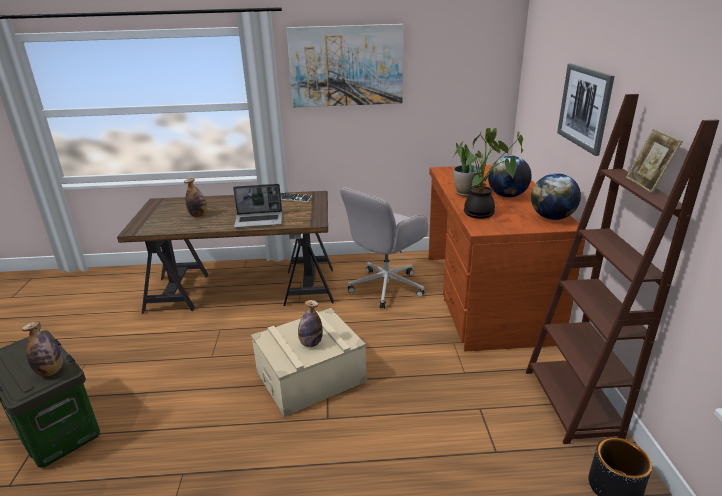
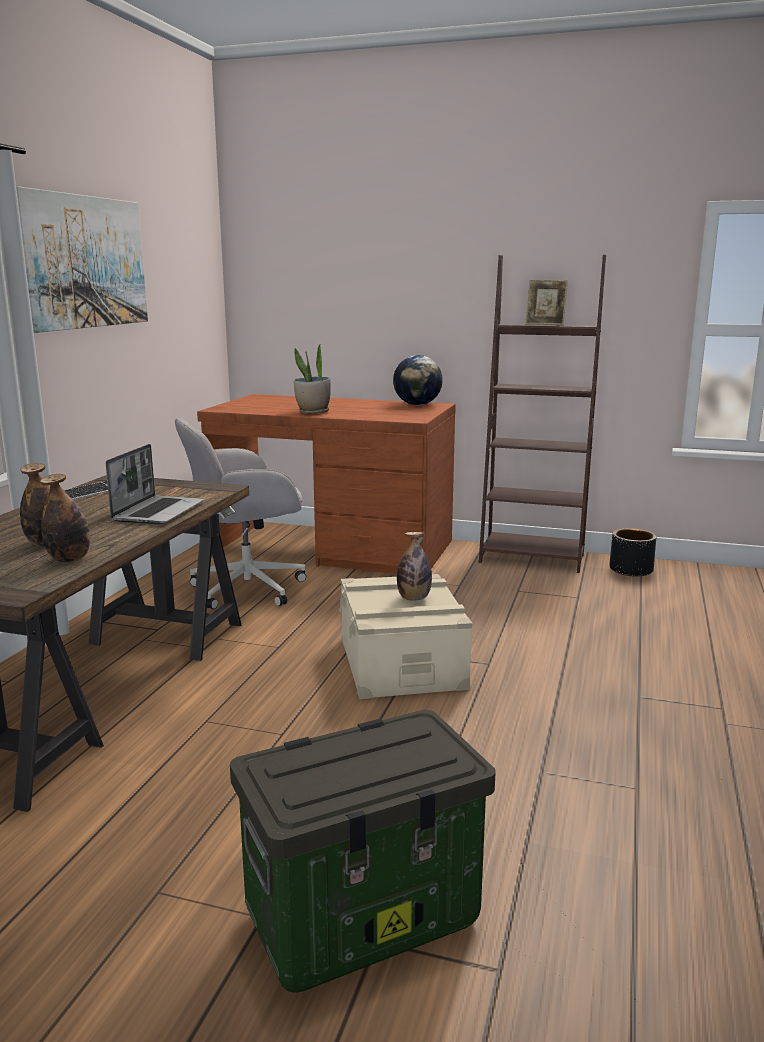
camera: 70 degrees left, 10 degrees down
bottle [22,321,63,376] -> bottle moved to [40,474,90,562]
grey office chair [340,187,428,309] -> grey office chair turned 90 degrees clockwise [175,418,306,609]
potted plant [454,128,523,219] -> none
globe [488,155,532,198] -> none
picture [557,64,615,156] -> none

